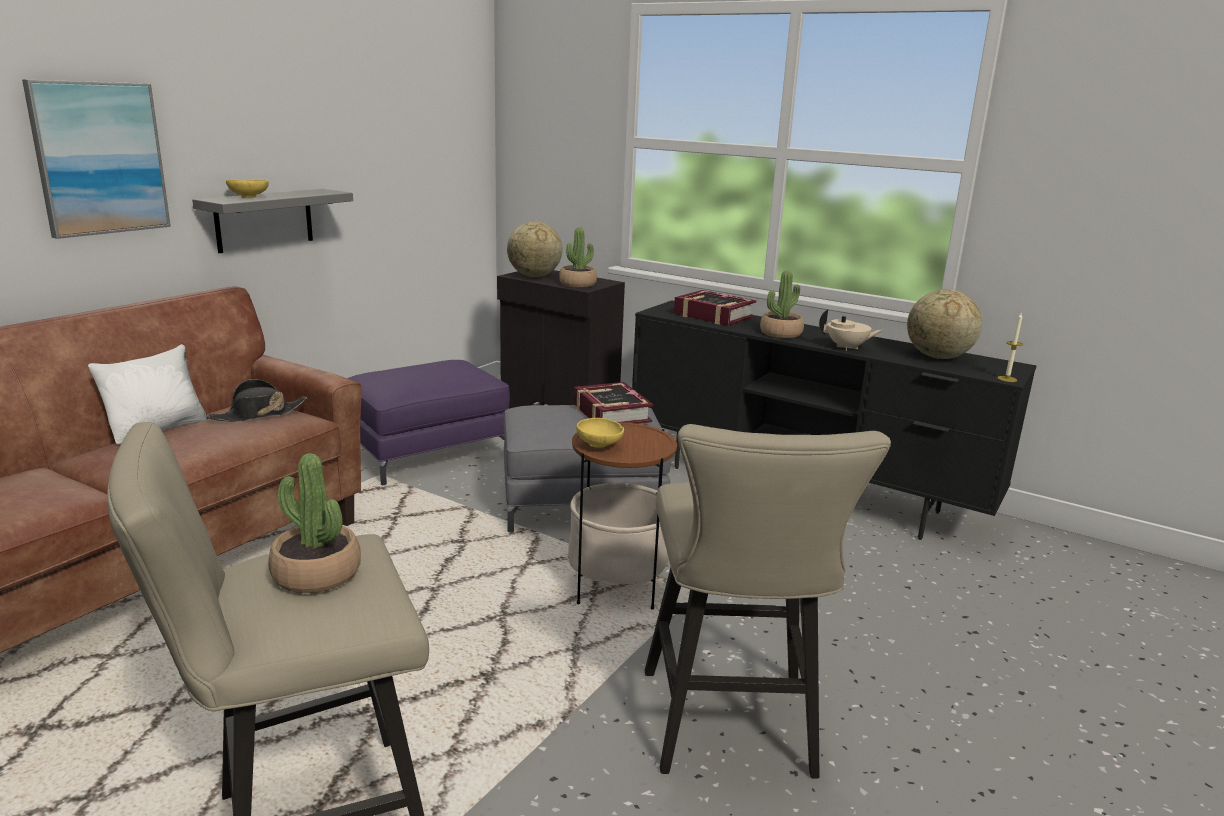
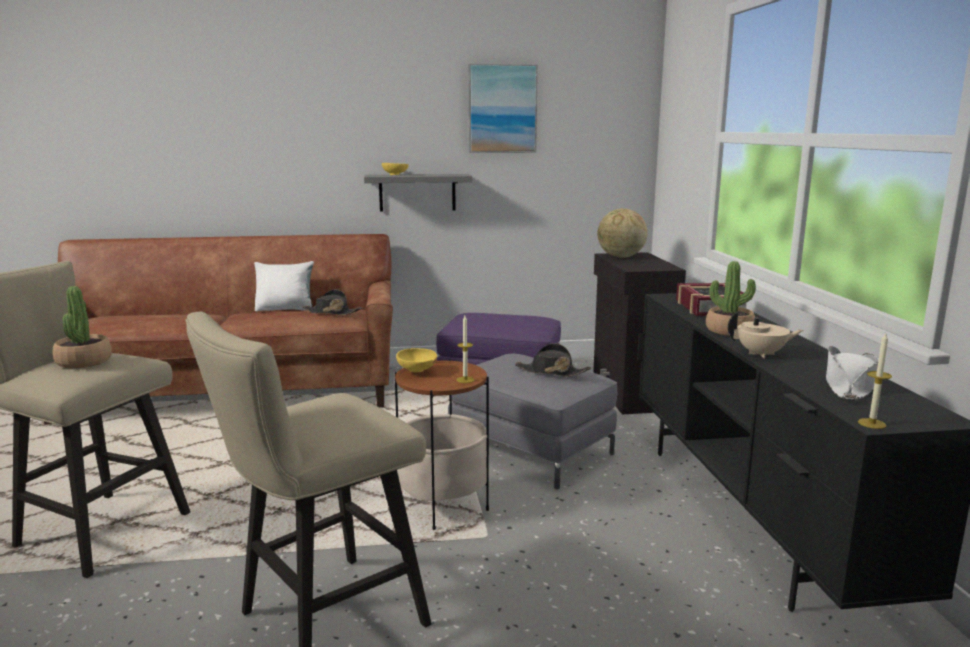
camera: 50 degrees right, 5 degrees down
picture [22,79,171,239] -> picture moved to [469,64,538,153]
potted plant [559,227,597,288] -> none
book [574,382,653,424] -> black hat [515,343,591,376]
beige teapot [819,309,883,351] -> beige teapot turned 60 degrees counterclockwise [728,311,803,358]
globe [907,289,982,359] -> white hat [826,346,879,399]
none -> candle [456,315,474,383]

